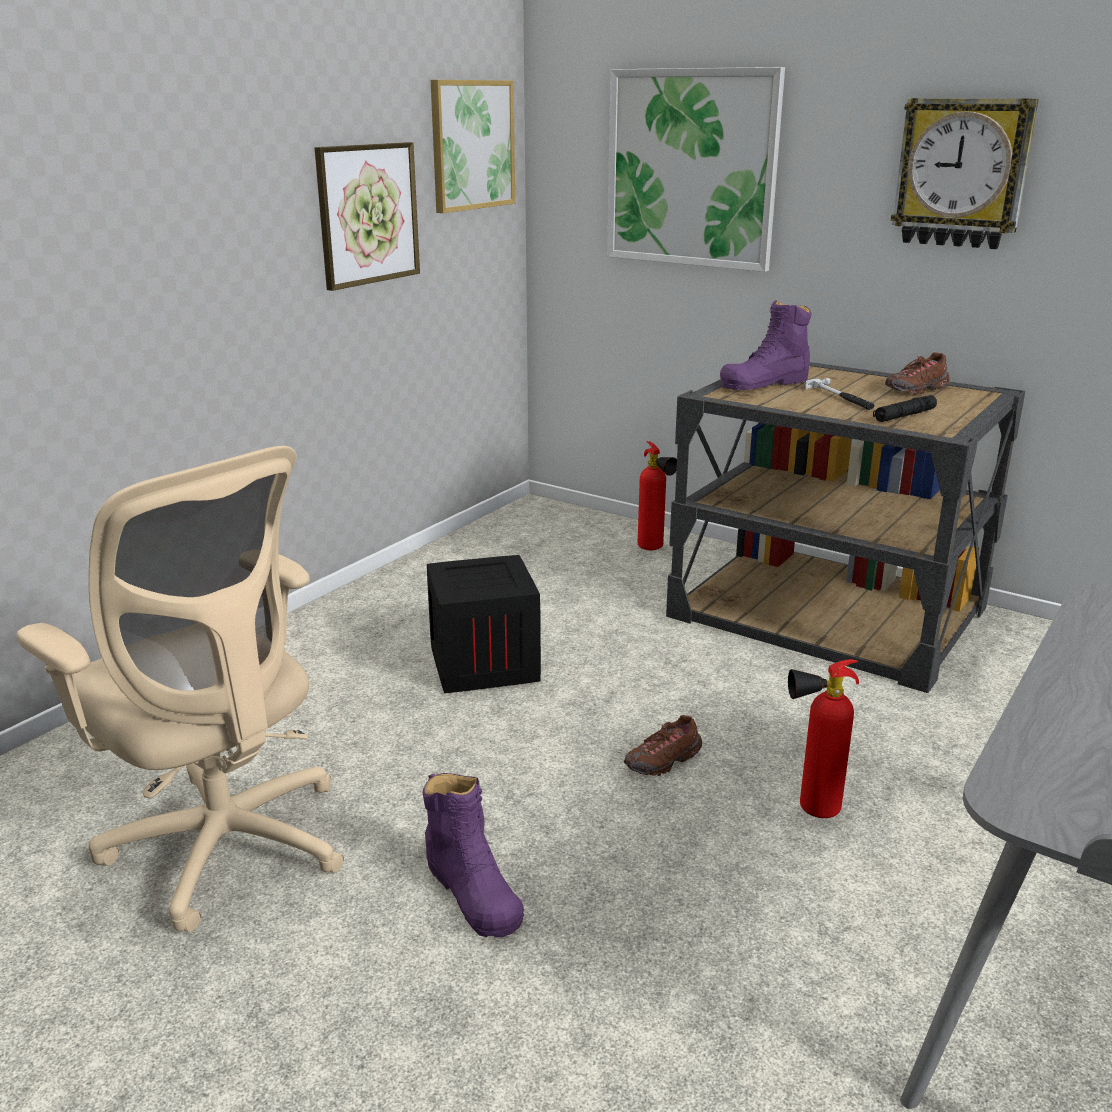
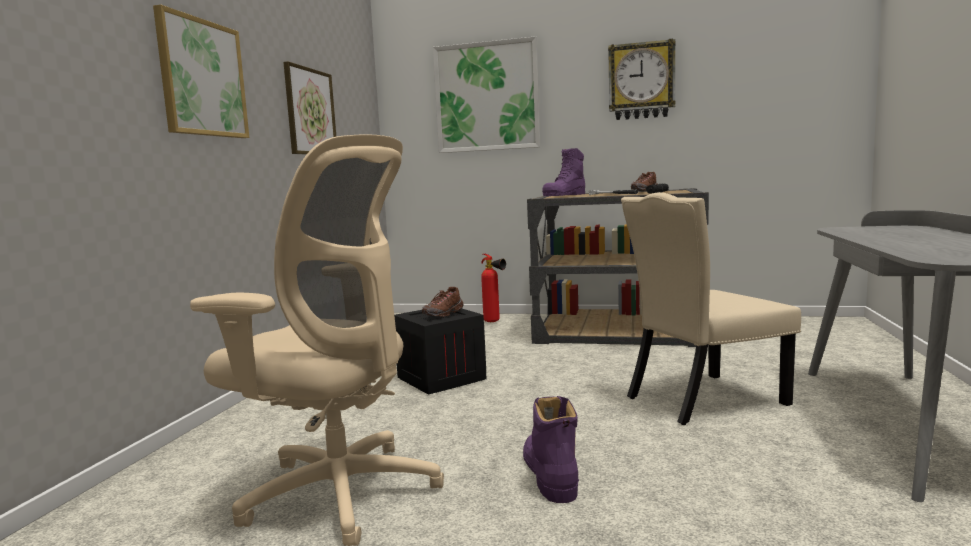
camera: 20 degrees left, 15 degrees down
purple boot [422,773,524,938] -> purple boot turned 135 degrees counterclockwise [523,396,579,503]
picture [431,80,515,213] -> picture moved to [153,5,249,138]
brown shoe [624,715,702,776] -> brown shoe moved to [422,287,463,317]
fire extinguisher [788,659,859,818] -> beige chair [621,192,801,425]

